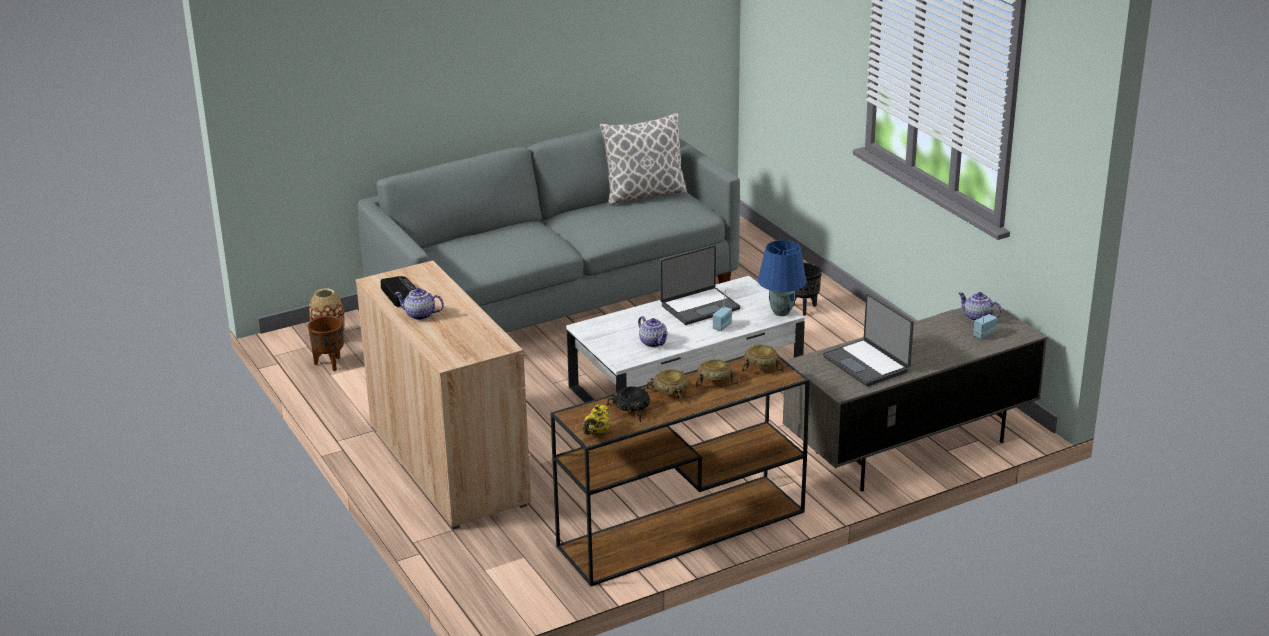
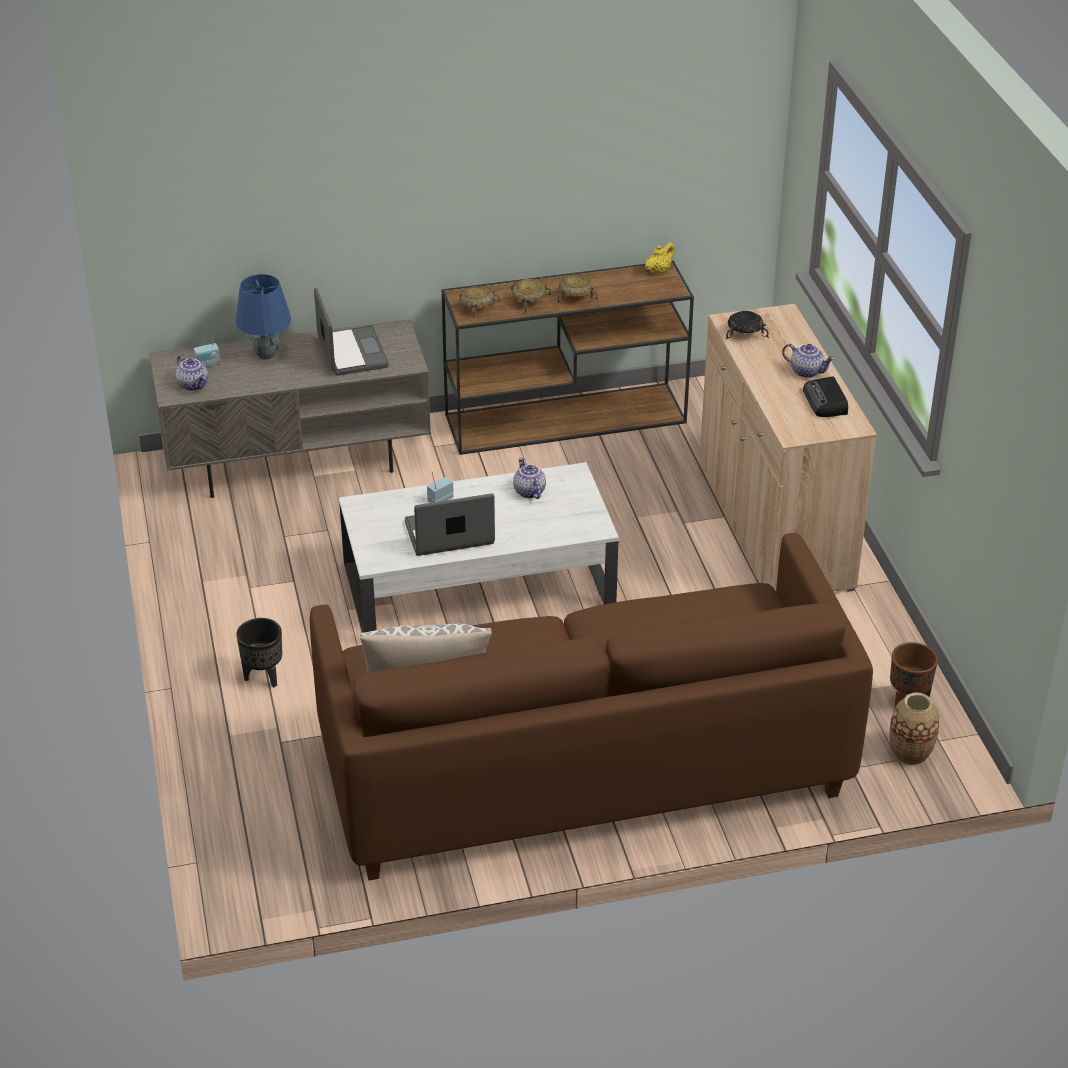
camera: 165 degrees left, 10 degrees up
grey sofa [358,115,740,333] -> brown sofa [310,533,873,880]
black bowl [607,386,650,422] -> black bowl moved to [726,311,769,339]
blue table lamp [758,240,807,316] -> blue table lamp moved to [235,274,291,359]

